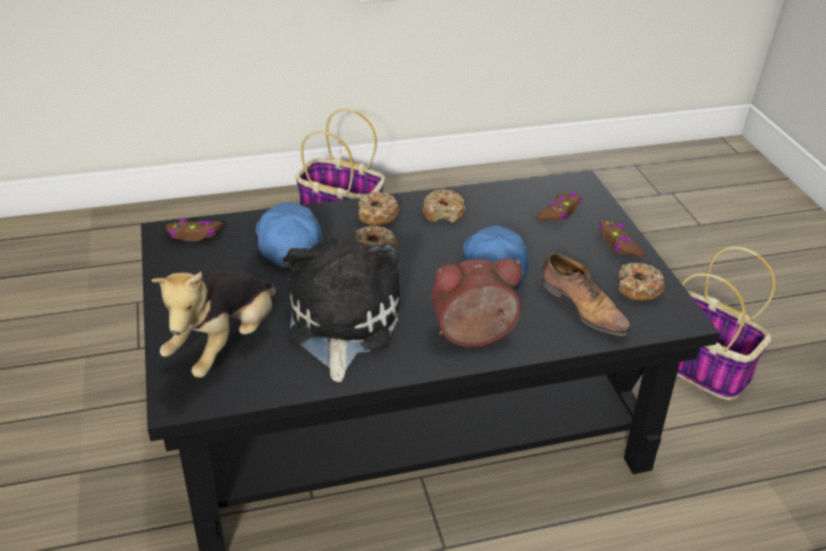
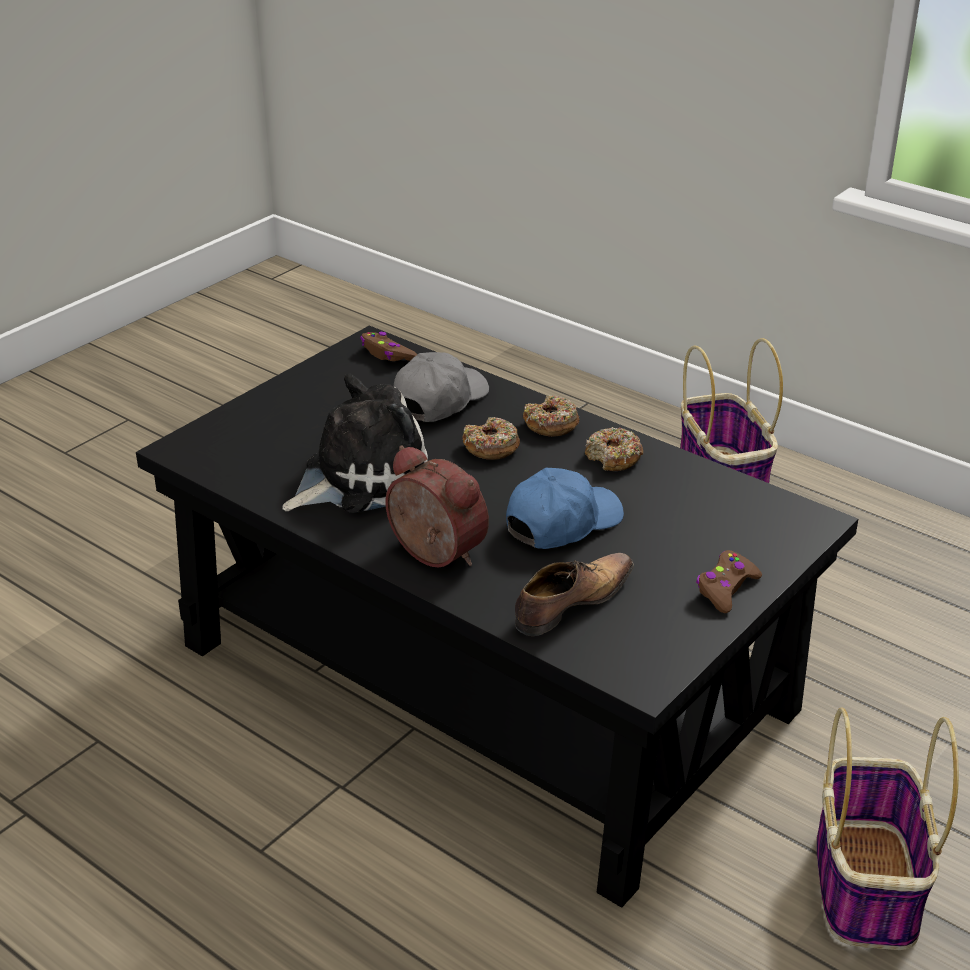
camera: 55 degrees right, 5 degrees down
plush toy [151,270,277,378] -> none
blue cap [256,202,322,267] -> grey cap [394,352,489,422]
brown game controller [536,192,581,221] -> none
shoe [542,253,631,336] -> shoe turned 150 degrees counterclockwise [515,553,634,636]
donut [619,263,665,301] -> none

